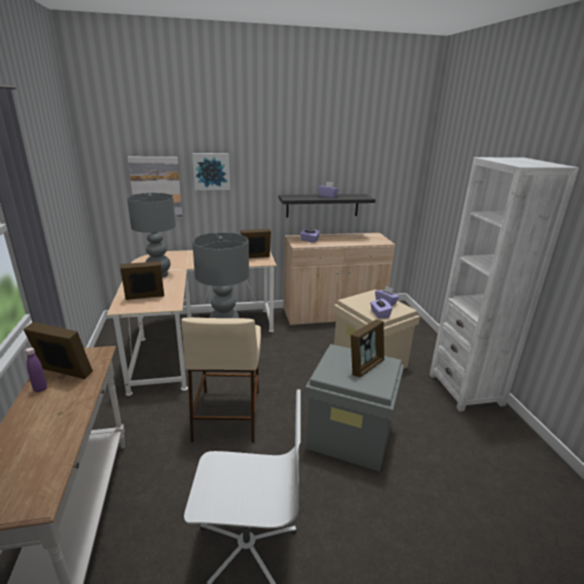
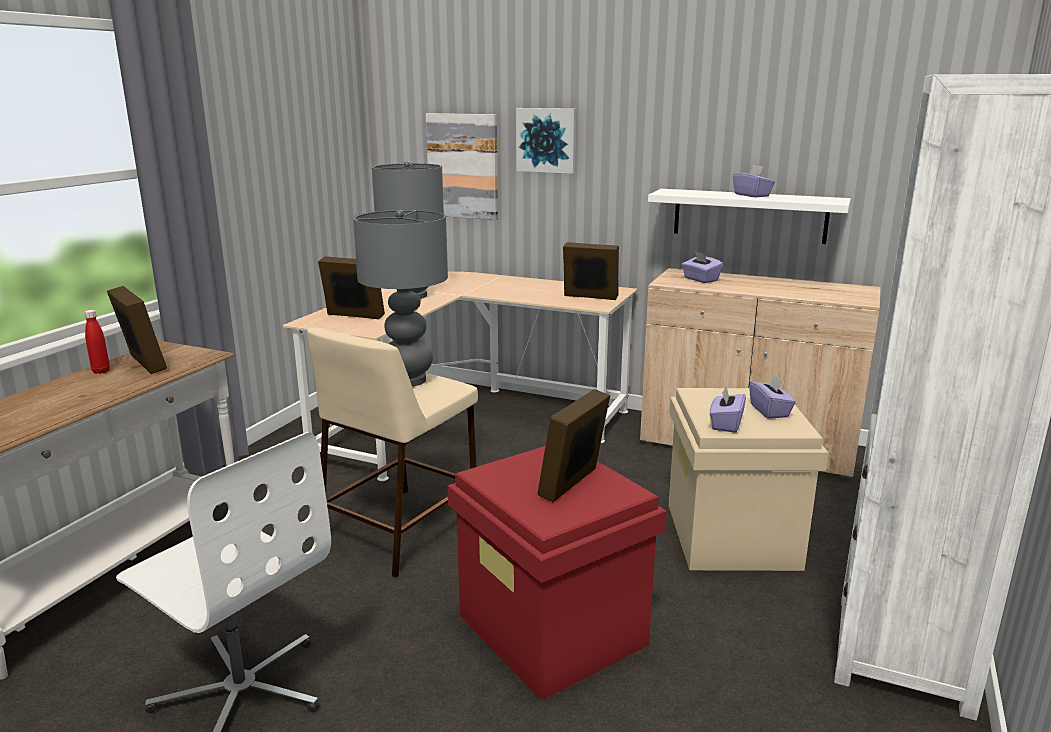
camera: 35 degrees right, 5 degrees down
purple bottle [25,347,47,392] -> red bottle [84,310,110,374]
black shelf [278,194,376,217] -> white shelf [648,189,851,244]
grey storage box [305,344,404,472] -> red storage box [447,446,667,700]
picture frame [351,320,384,378] -> picture frame turned 135 degrees clockwise [537,389,610,502]

